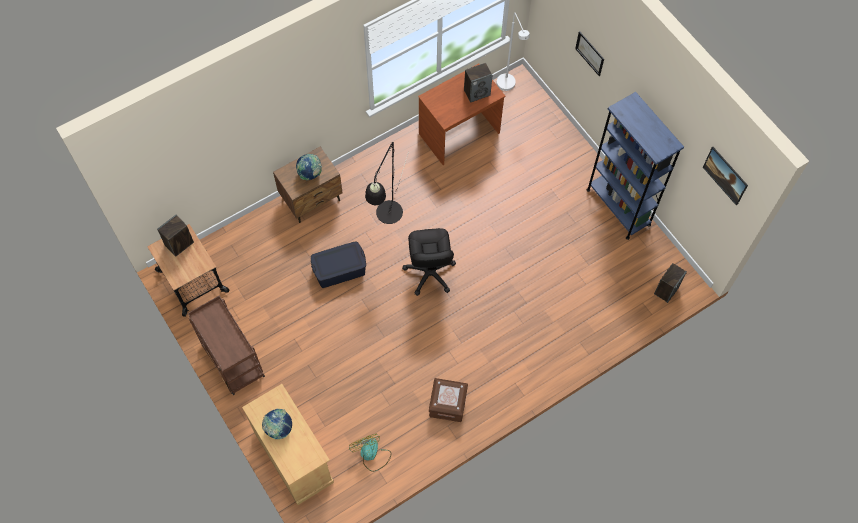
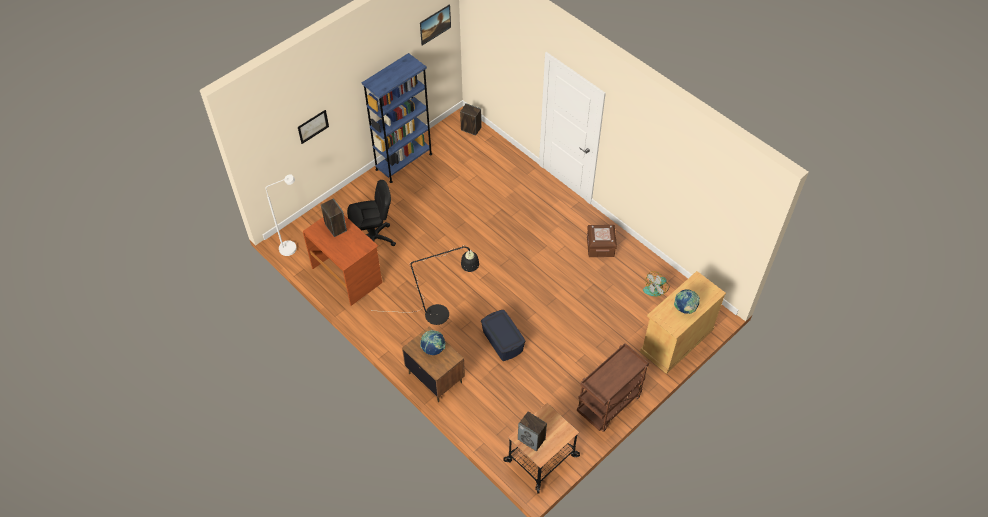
camera: 100 degrees left, 10 degrees down
black office chair [402,228,456,296] -> black office chair moved to [347,180,396,246]

